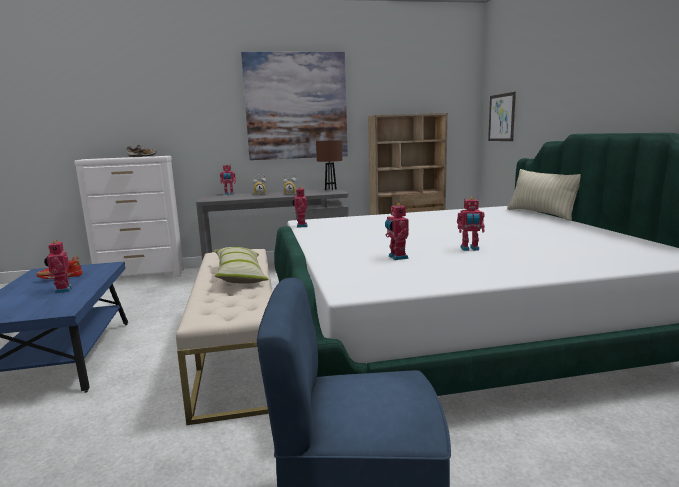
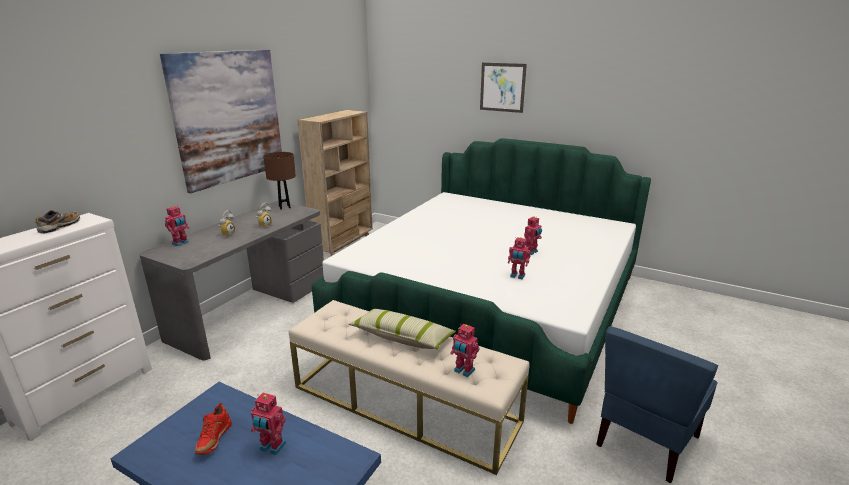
camera: 50 degrees left, 10 degrees up
toy robot [292,187,308,228] -> toy robot moved to [450,324,479,377]
picture [488,92,516,141] -> picture moved to [480,63,527,113]
beige pillow [507,169,580,221] -> none

